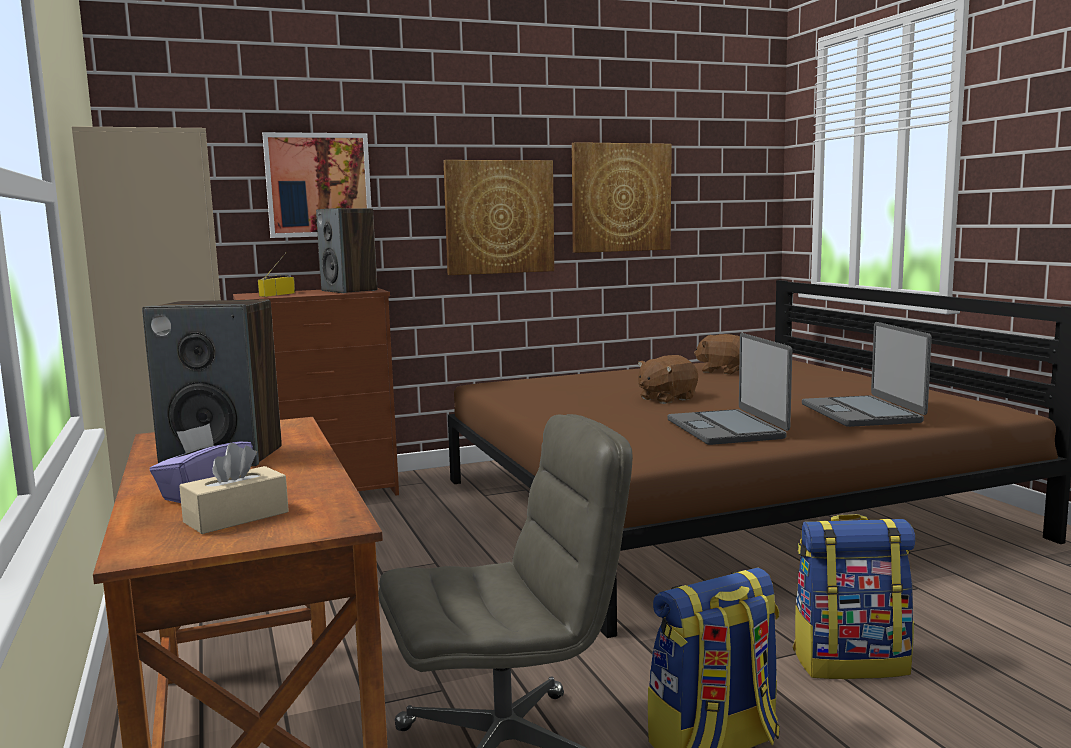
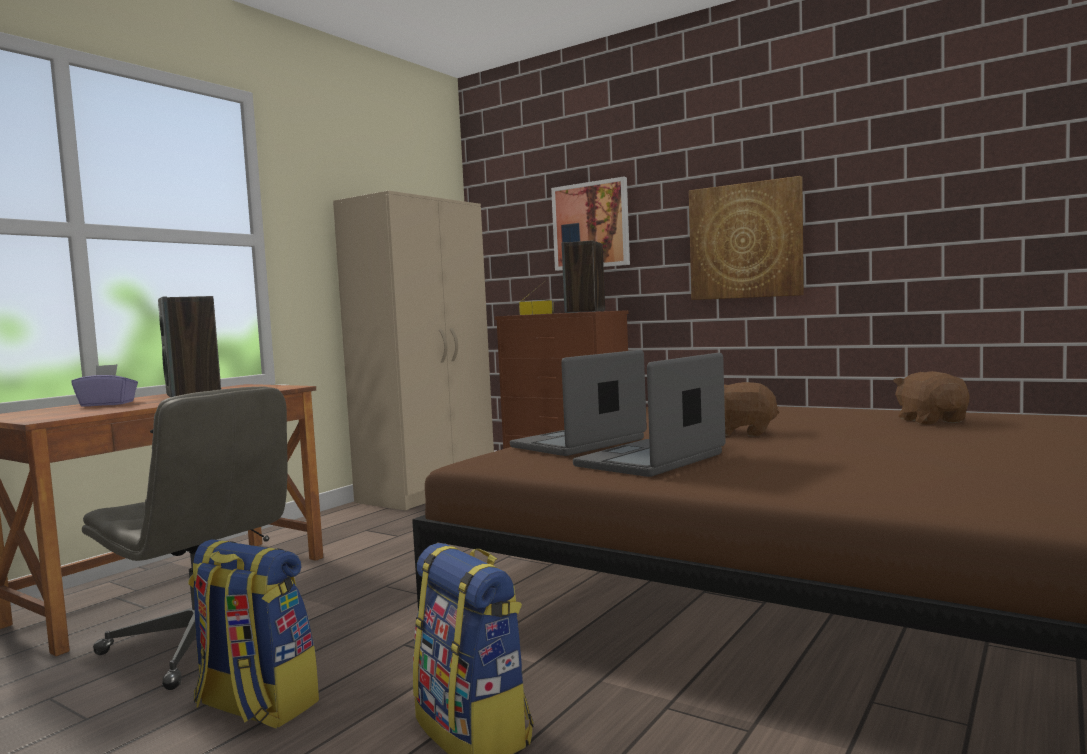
camera: 55 degrees right, 5 degrees down
beige tissue box [179,443,289,534] -> none
picture [572,142,672,253] -> none
laptop [802,322,932,427] -> laptop moved to [510,350,647,456]

